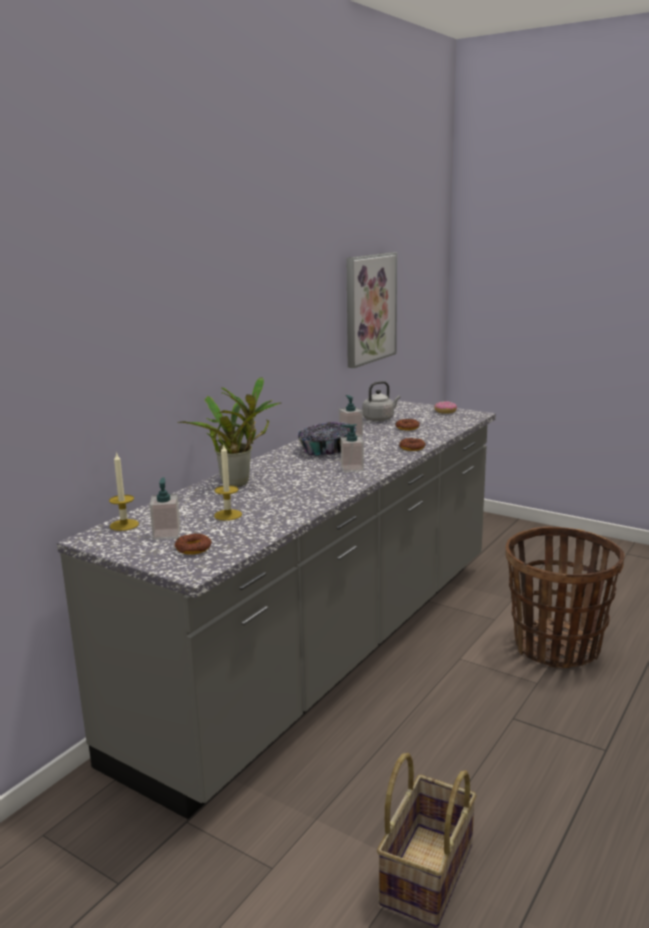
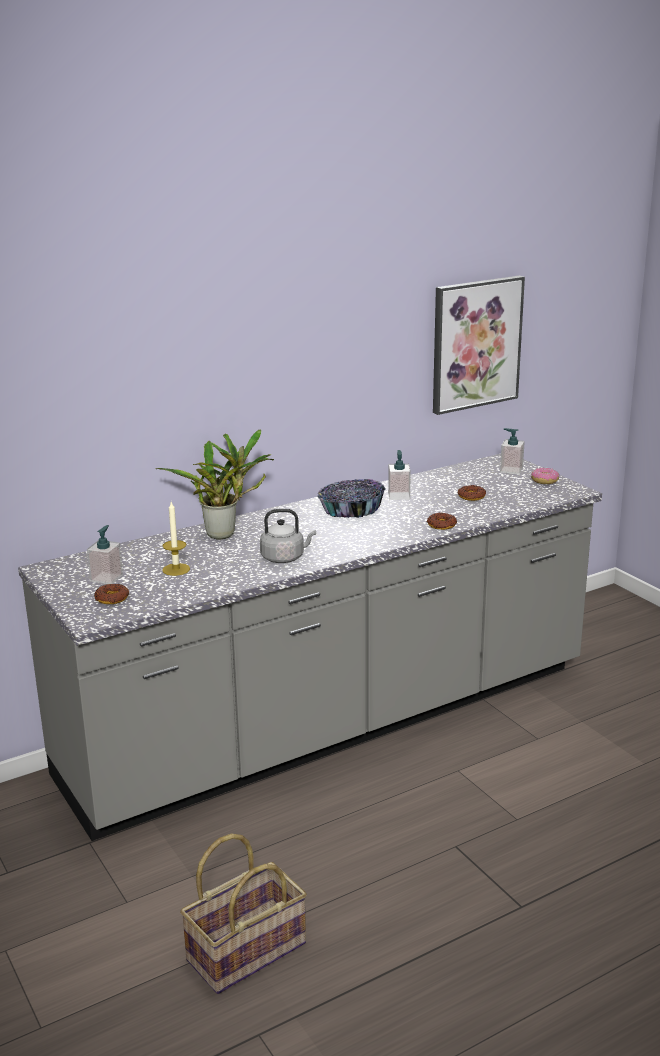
camera: 25 degrees right, 5 degrees up
candle [109,452,139,531] -> none
soap dispenser [341,424,364,472] -> soap dispenser moved to [500,428,525,474]
grey kettle [362,381,400,421] -> grey kettle moved to [260,509,316,563]
basket [506,527,625,668] -> none

